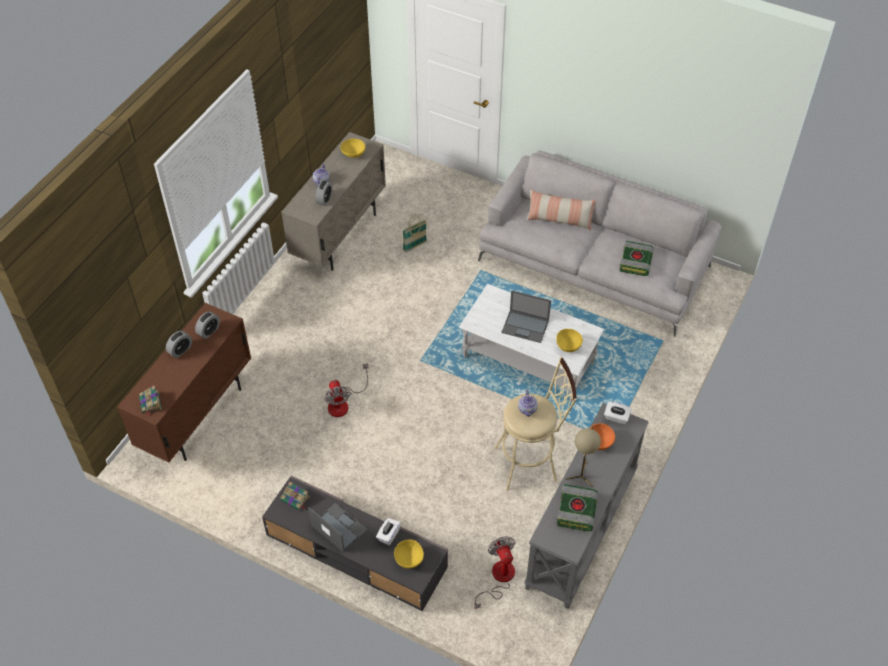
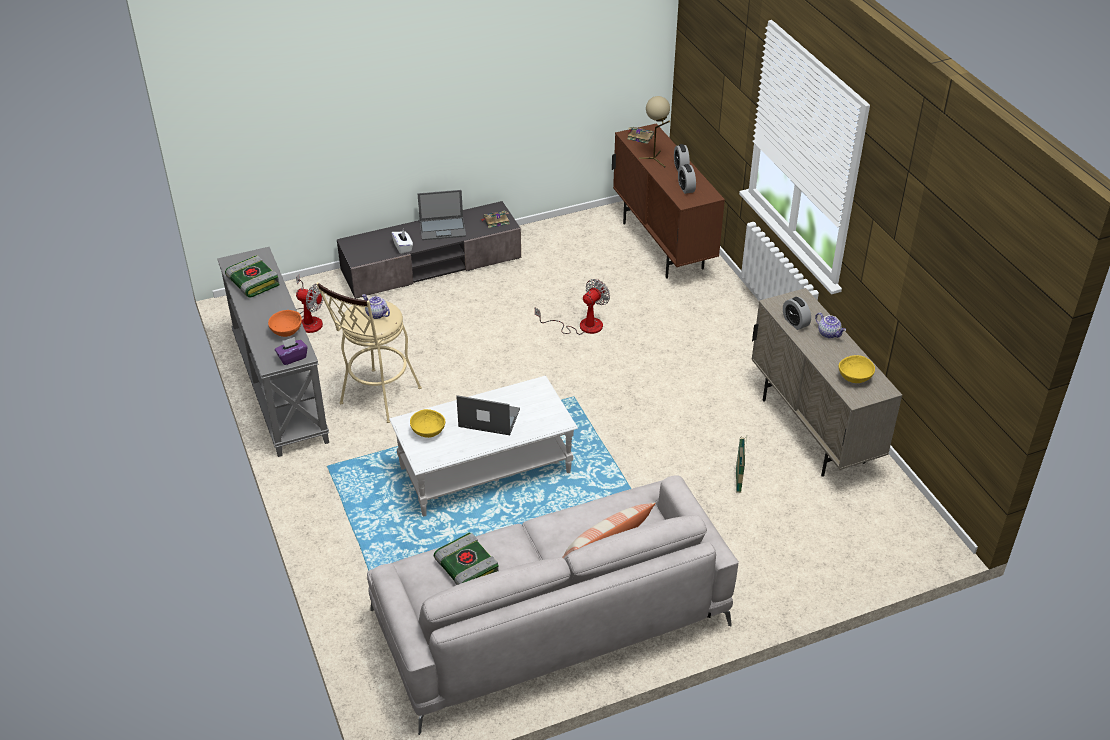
camera: 130 degrees right, 10 degrees down
fan [325,363,368,417] -> fan turned 105 degrees clockwise [535,279,610,335]
yellow bowl [394,540,424,569] -> none
laptop [502,290,551,343] -> laptop turned 45 degrees clockwise [456,395,520,435]
beige table lamp [566,427,601,487] -> beige table lamp moved to [639,96,670,167]
white tissue box [604,401,632,424] -> purple tissue box [275,337,308,365]

